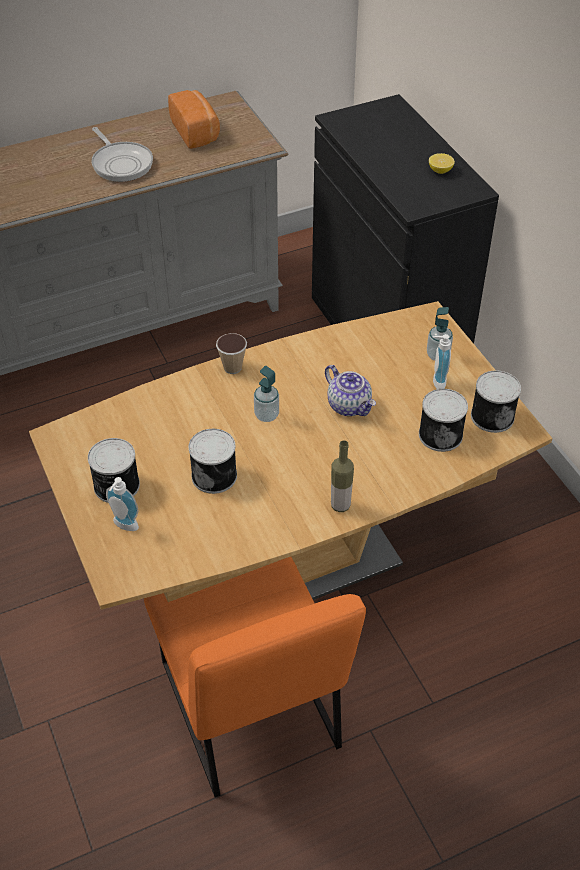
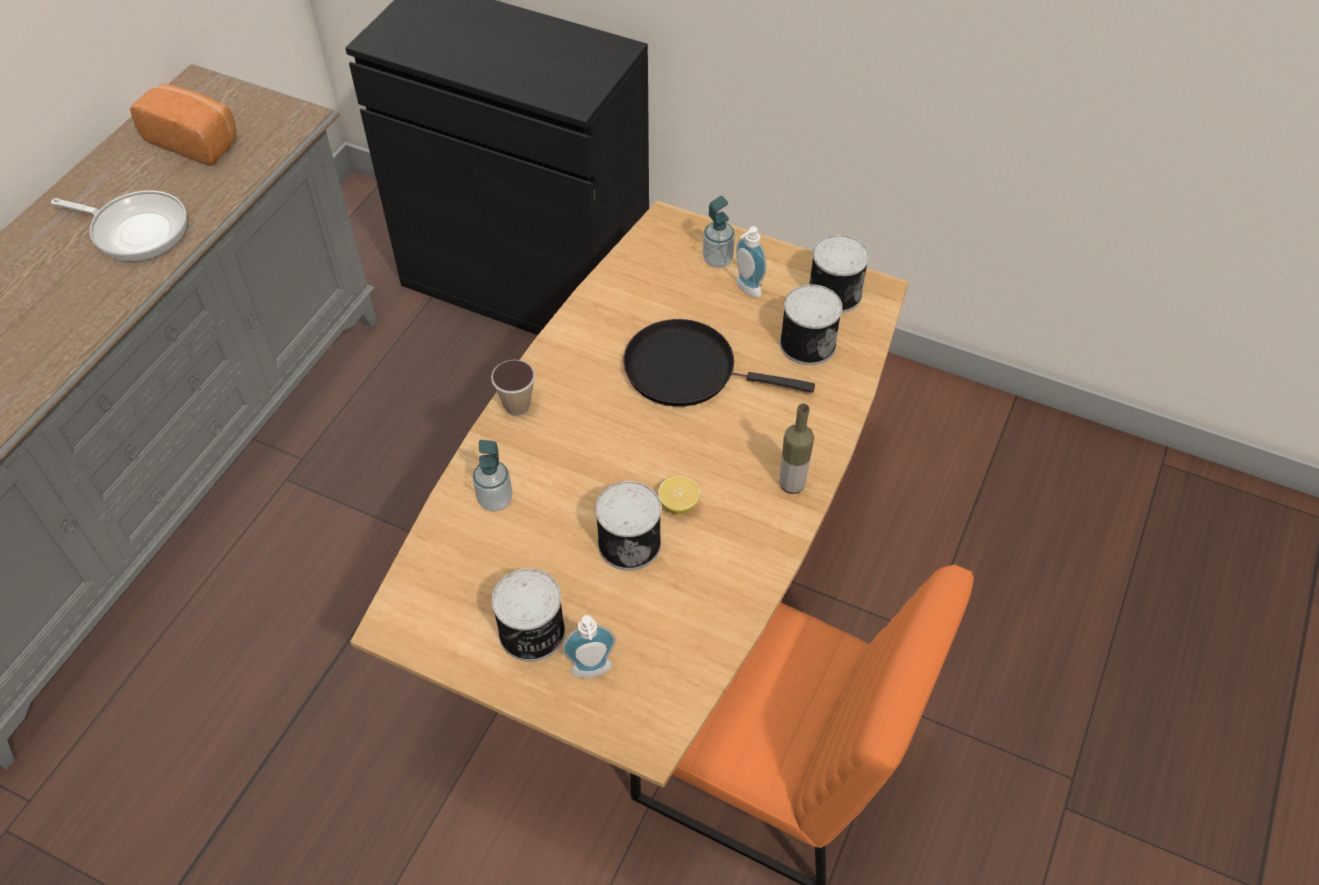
camera: 40 degrees left, 5 degrees up
soap dispenser [254,366,279,422] -> soap dispenser moved to [473,440,513,512]
teapot [325,365,376,416] -> black frying pan [623,319,815,407]
lemon [429,153,455,174] -> lemon moved to [658,476,700,514]

